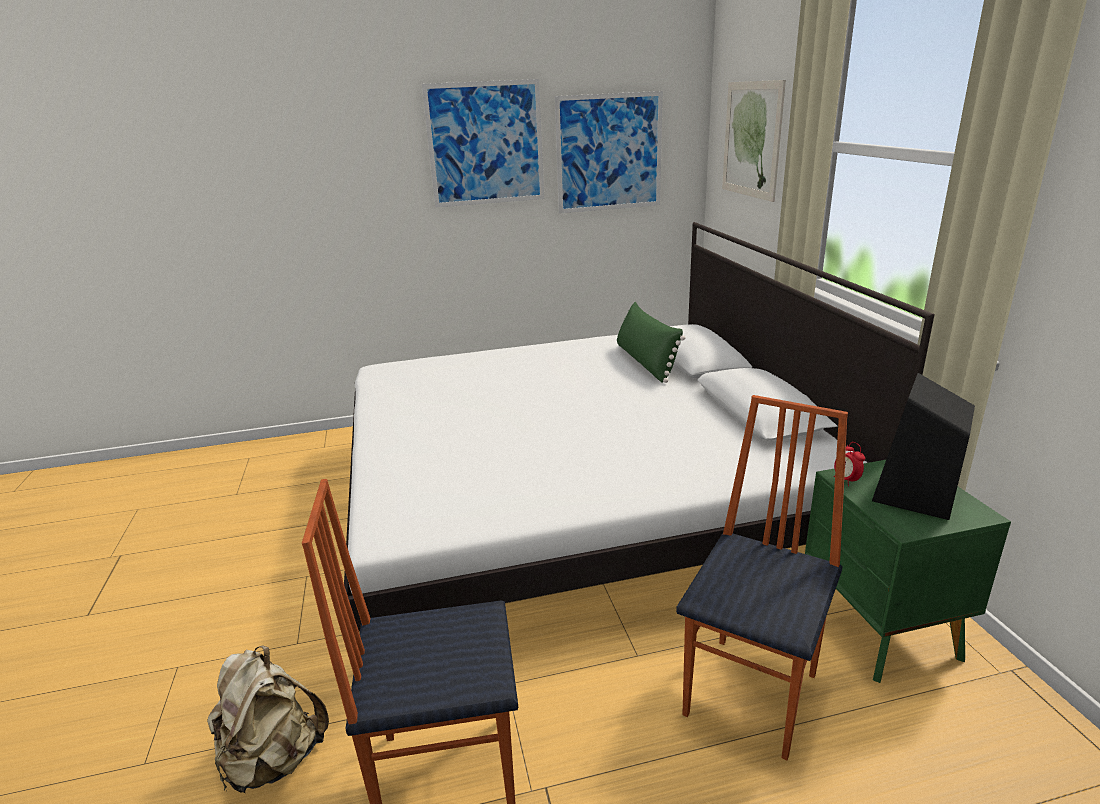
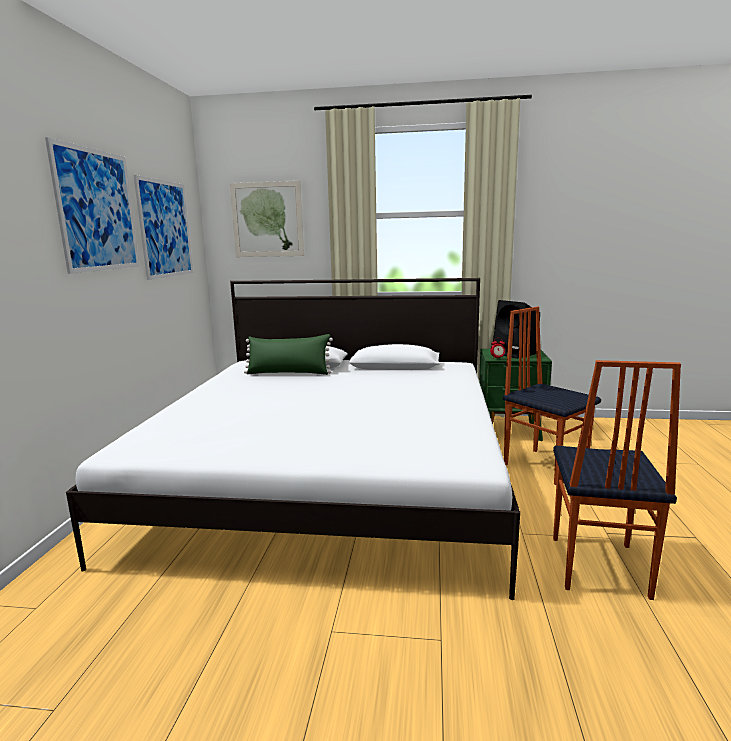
camera: 70 degrees left, 10 degrees down
beige backpack [207,645,329,794] -> none

